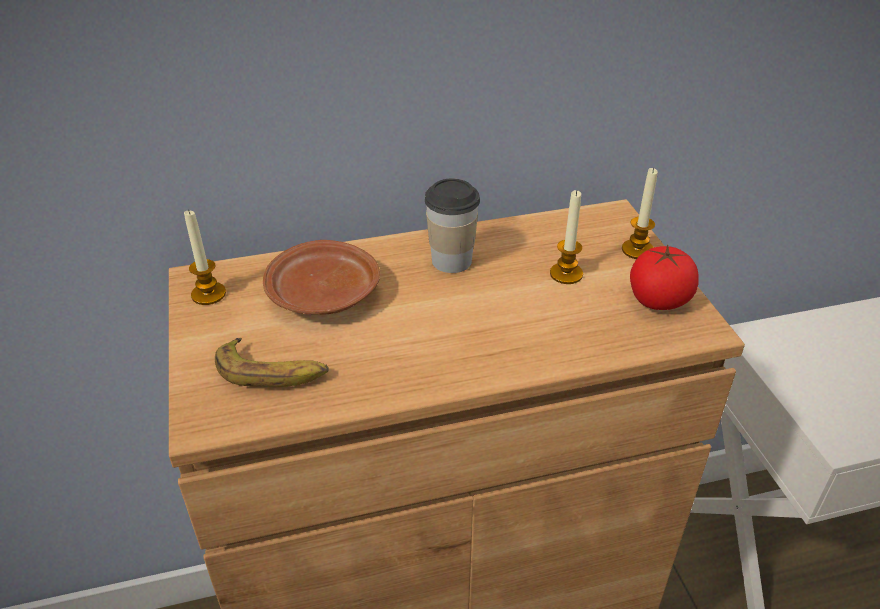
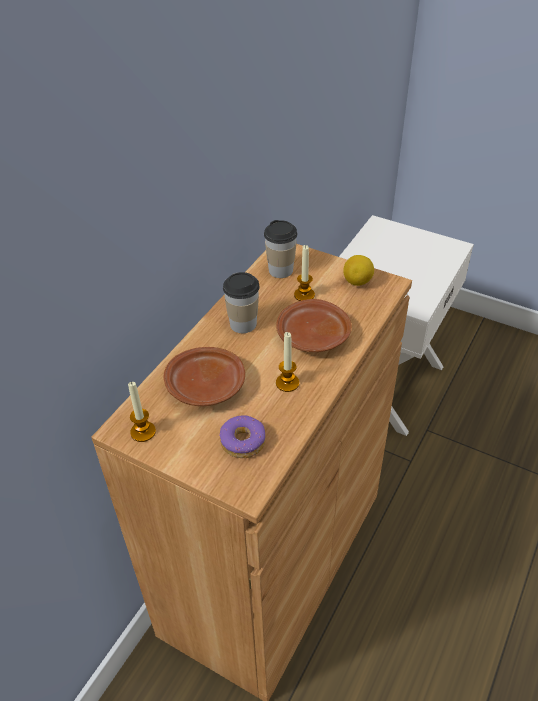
camera: 45 degrees left, 5 degrees up
banana [215,338,329,387] -> donut [219,416,266,458]
candle [622,167,658,259] -> candle moved to [276,332,299,392]
tomato [630,244,699,310] -> lemon [343,255,374,286]
none -> cup [264,220,297,278]
none -> brown plate [276,299,352,352]

